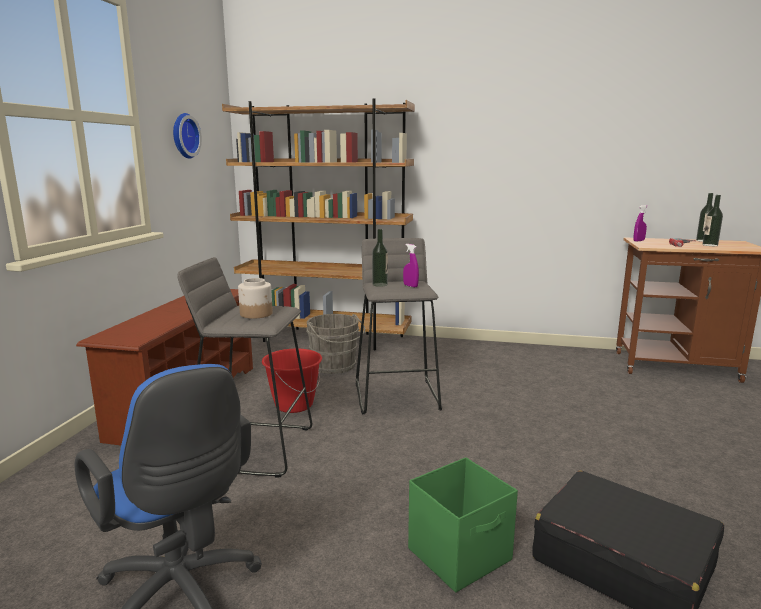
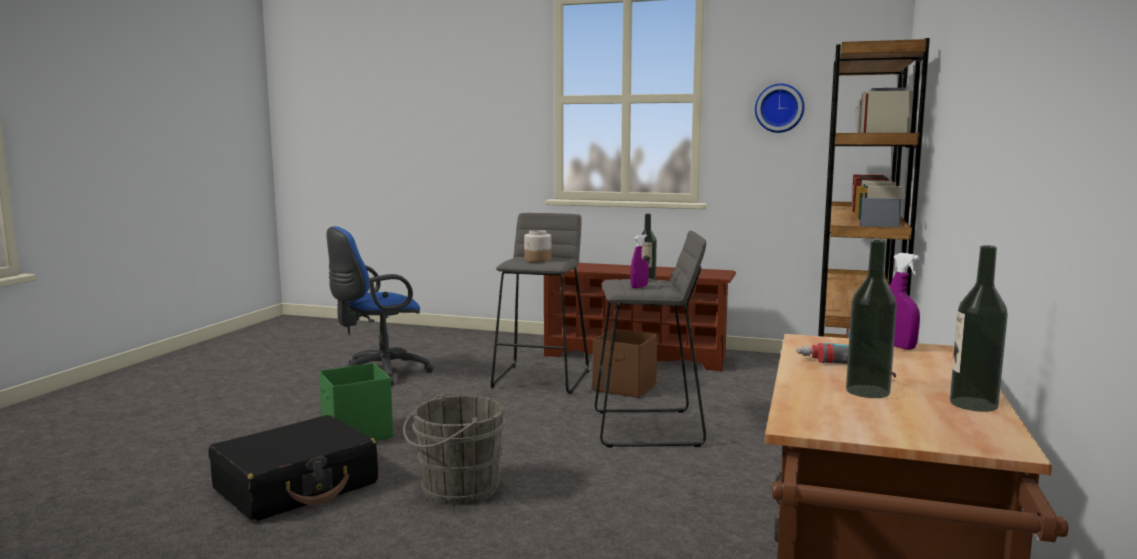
camera: 95 degrees right, 5 degrees down
red bucket [262,349,322,413] -> brown storage box [592,329,657,398]
grey bucket [306,314,365,374] -> grey bucket moved to [403,392,505,505]

